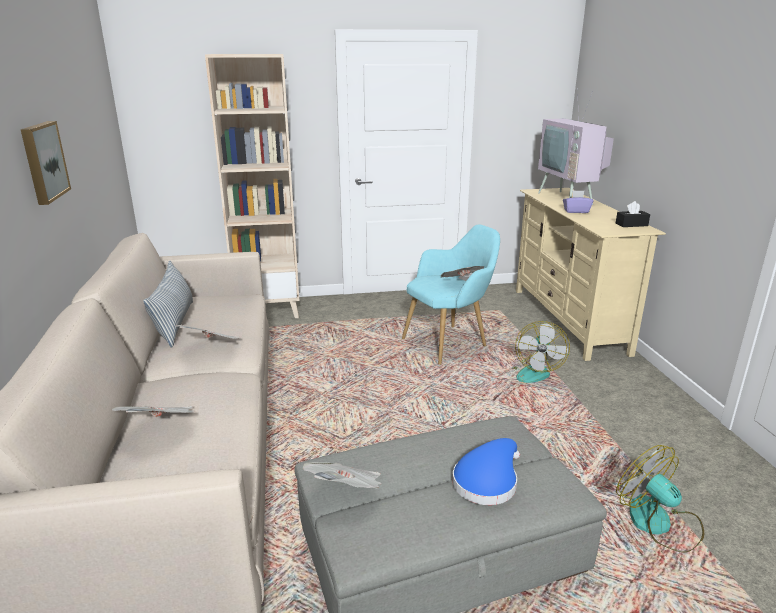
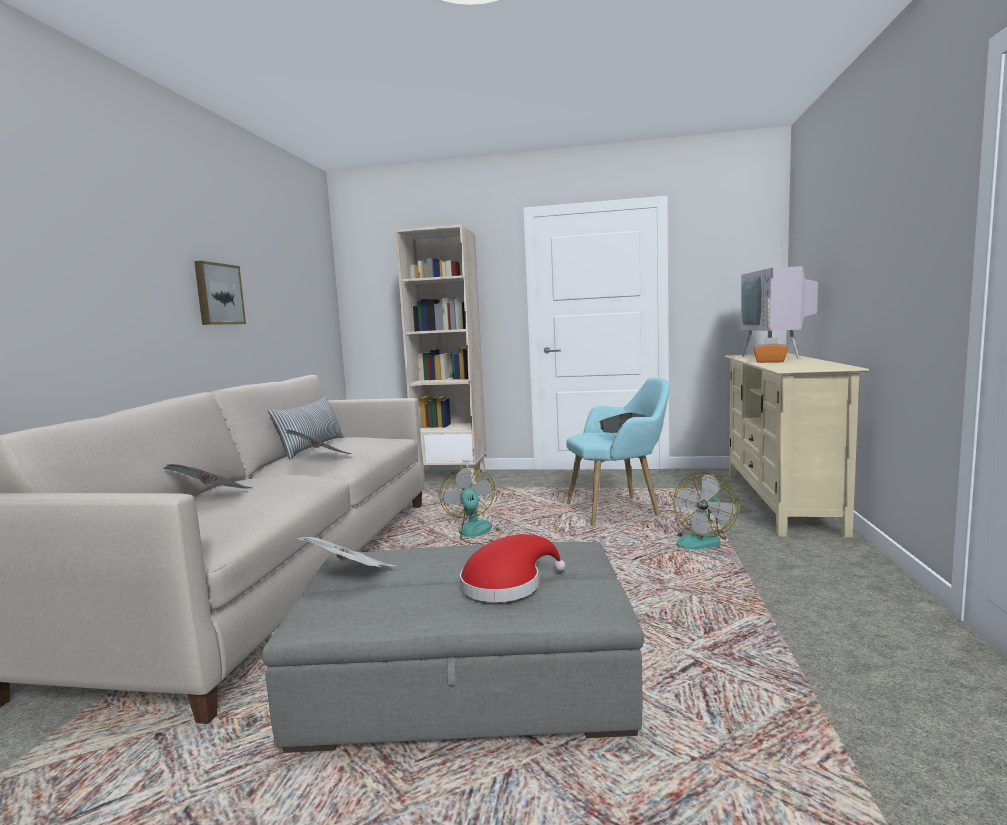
camera: 20 degrees right, 15 degrees down
blue hat [452,438,520,505] -> red hat [460,534,566,602]
purple tissue box [563,190,594,213] -> orange tissue box [754,337,788,363]
black tissue box [616,201,650,227] -> none
fan [616,445,704,552] -> fan moved to [439,467,510,544]

